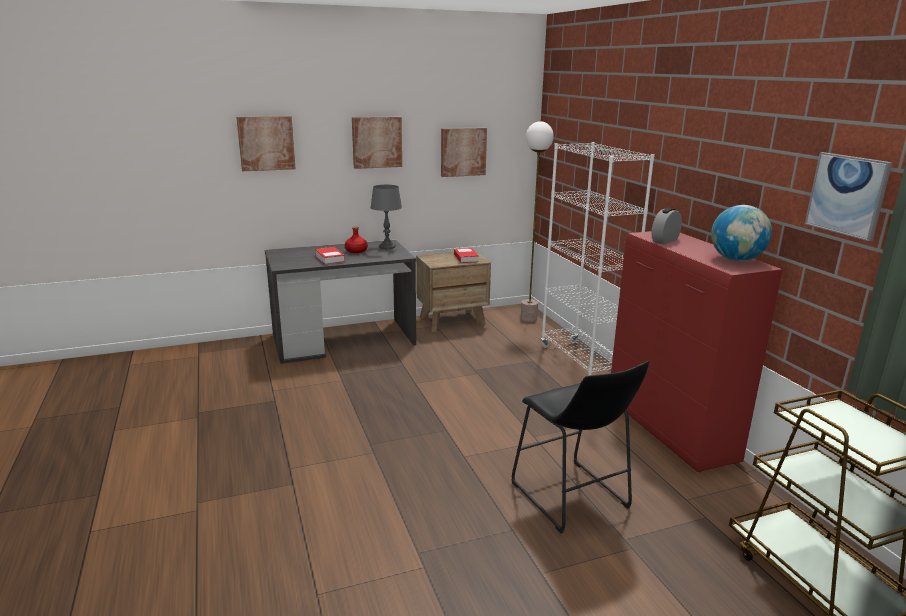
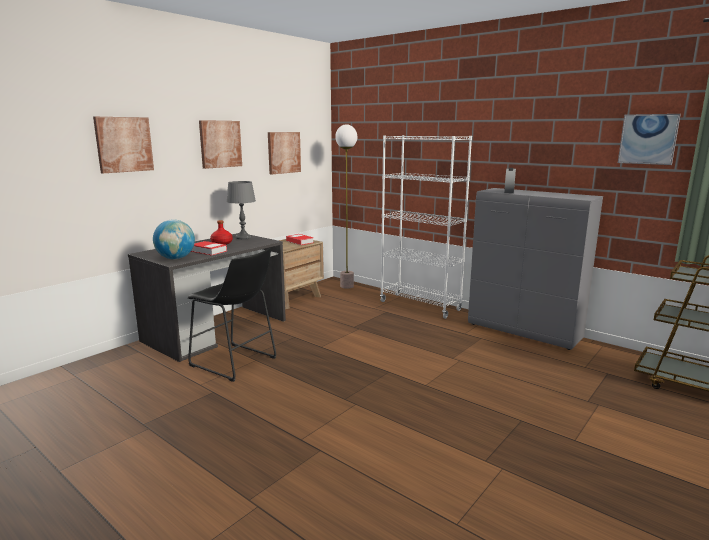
camera: 30 degrees left, 5 degrees down
black stool [512,361,649,533] -> black stool moved to [188,248,276,382]
red cabinet [611,231,783,472] -> grey cabinet [468,188,603,350]
globe [711,205,772,261] -> globe moved to [153,220,195,259]

